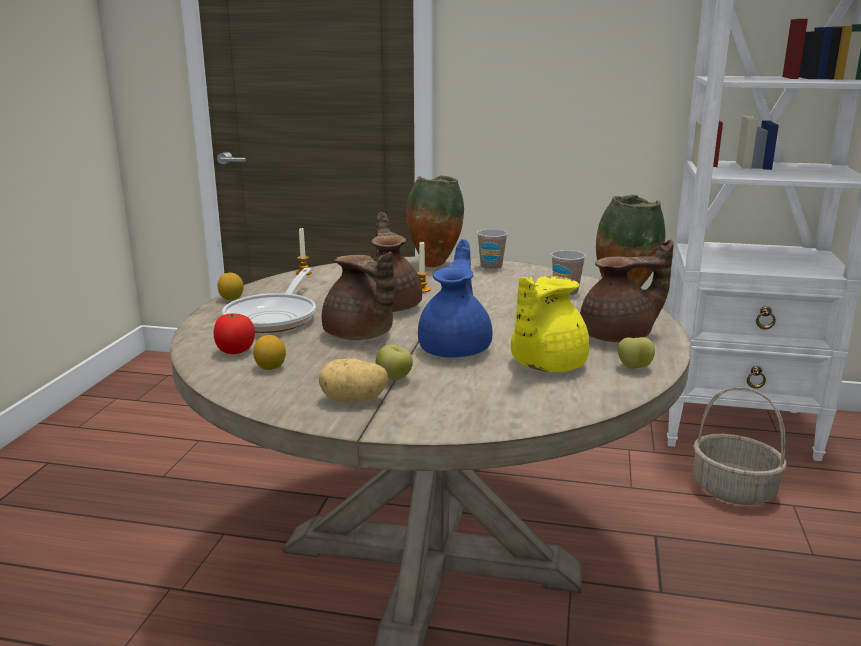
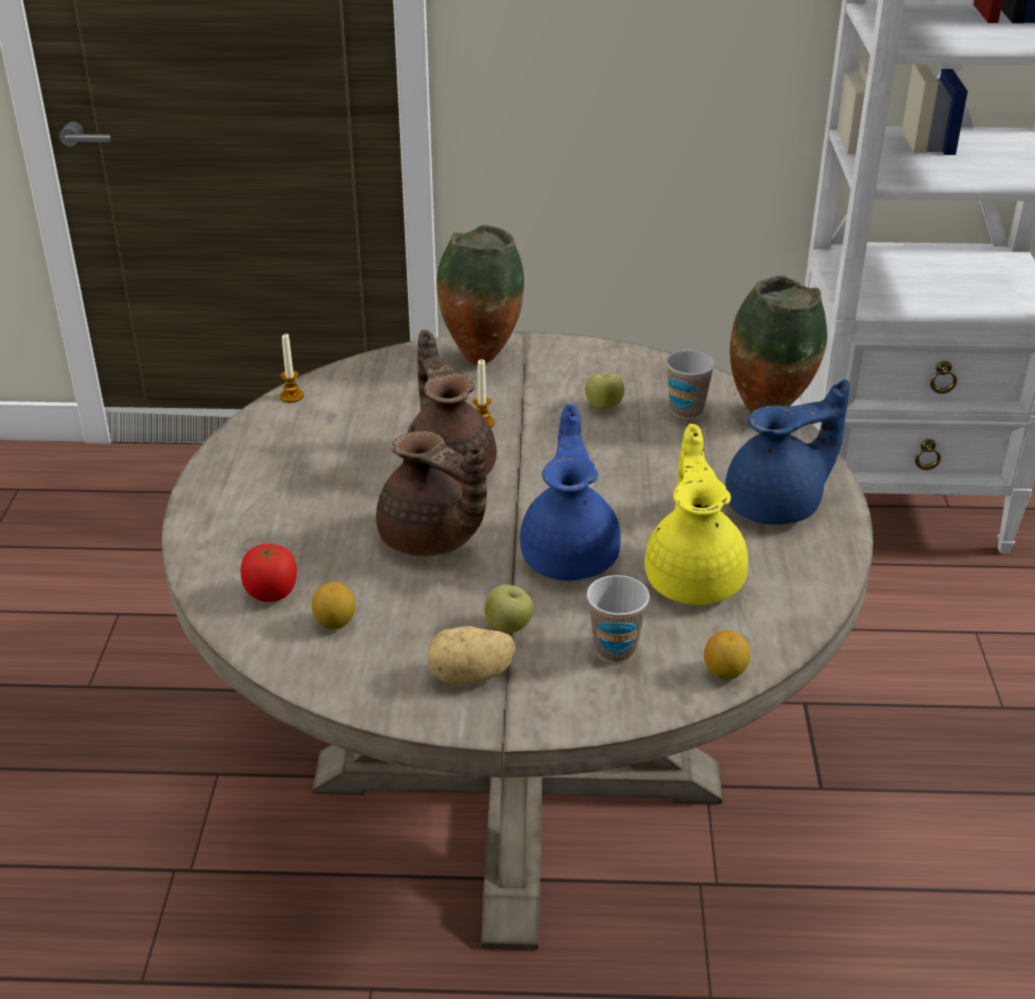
camera: 10 degrees left, 15 degrees up
lemon [217,272,244,300] -> lemon moved to [704,631,751,680]
frying pan [222,268,316,333] -> none
cup [477,229,508,270] -> cup moved to [587,575,650,662]
yellow teapot [511,276,589,372] -> yellow teapot turned 150 degrees clockwise [645,424,748,605]
brown teapot [580,239,674,342] -> blue teapot [725,379,850,525]
apple [618,337,655,369] -> apple moved to [585,373,625,410]
basket [693,387,787,505] -> none

